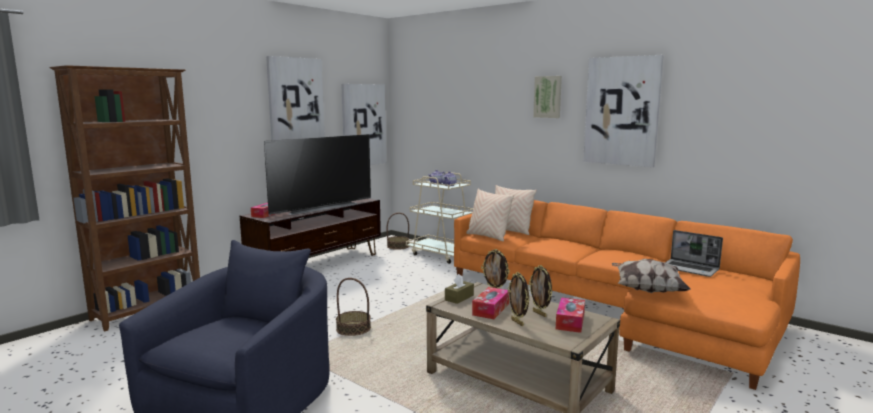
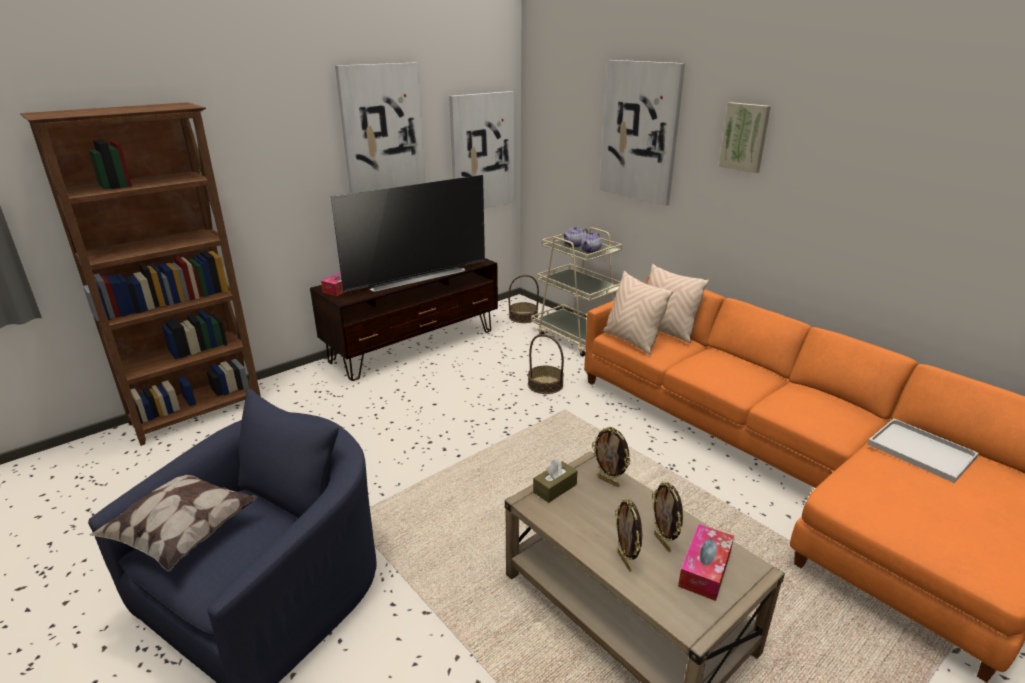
camera: 10 degrees right, 15 degrees up
basket [336,278,371,336] -> basket moved to [528,334,564,394]
tissue box [472,287,509,319] -> none
picture [583,55,664,167] -> picture moved to [600,60,685,206]
pillow [612,259,690,294] -> pillow moved to [89,475,258,571]
laptop [665,230,723,277] -> white tray [867,419,979,483]

